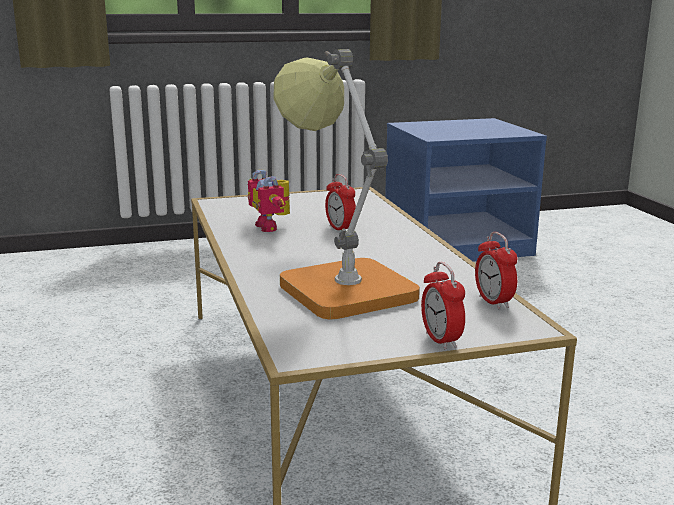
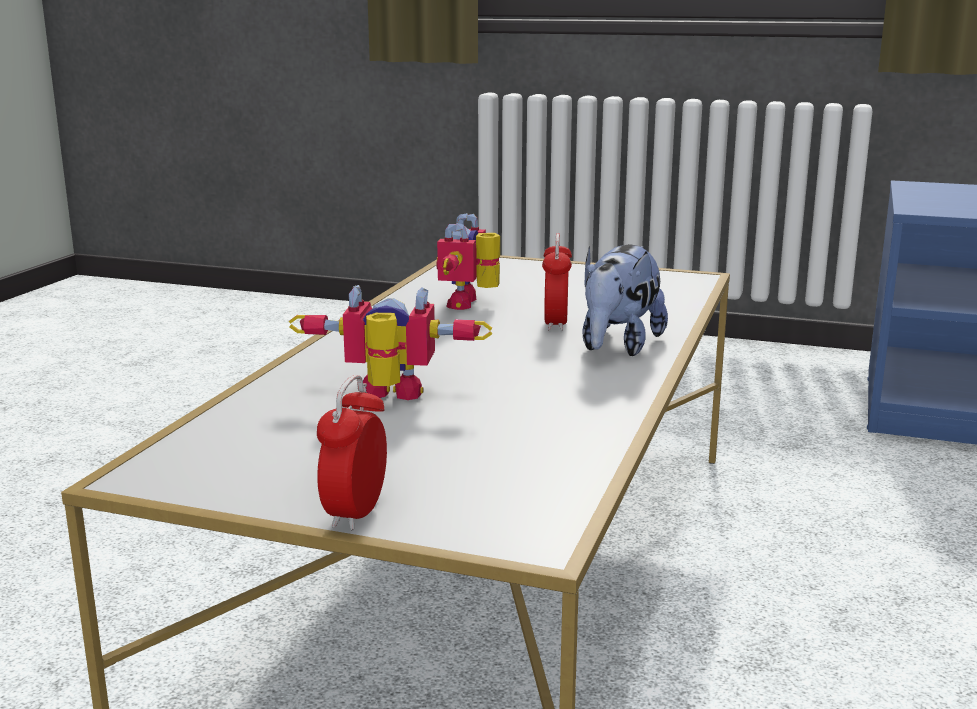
camera: 35 degrees right, 0 degrees up
table lamp [273,49,420,320] -> toy robot [289,285,492,400]
alarm clock [475,232,517,309] -> none
none -> plush toy [582,244,668,356]

